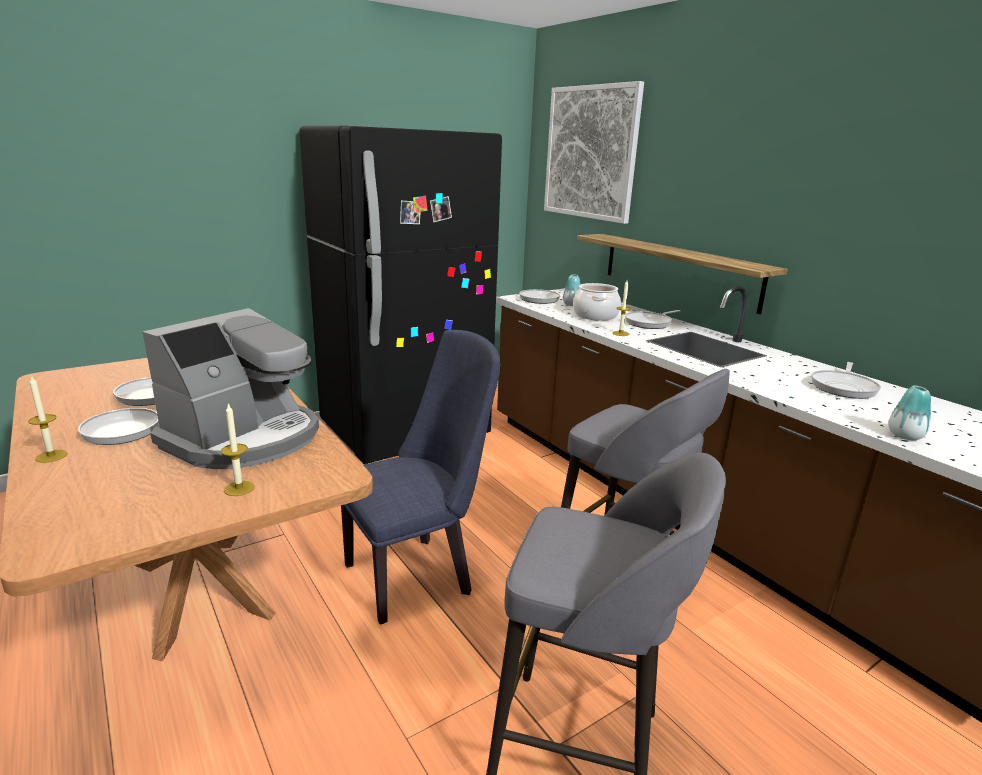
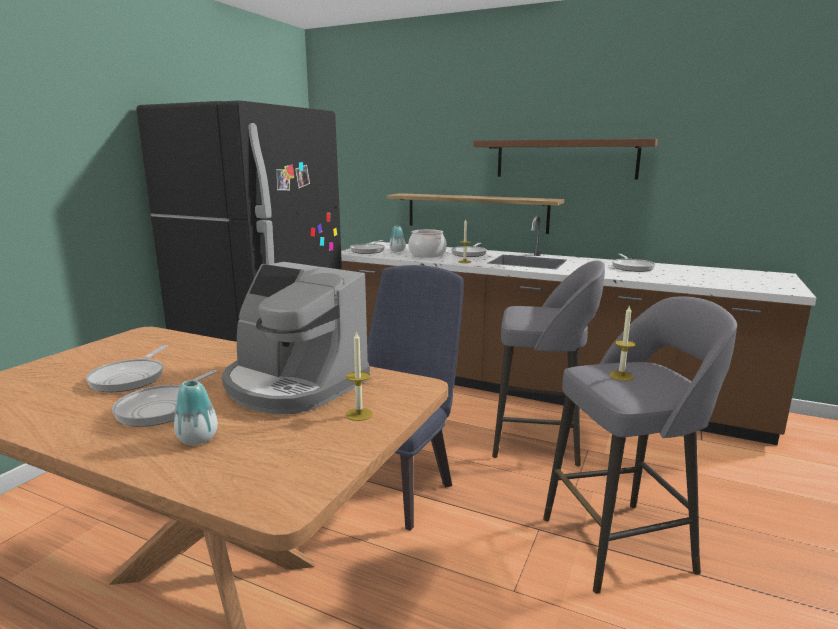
camera: 30 degrees left, 5 degrees down
candle [28,375,67,463] -> candle moved to [609,305,636,381]
coffee machine [142,308,319,469] -> coffee machine turned 120 degrees clockwise [222,262,370,414]
picture [544,81,644,224] -> none
vase [889,385,931,440] -> vase moved to [174,380,218,445]
none -> brown shelf [473,139,658,179]

